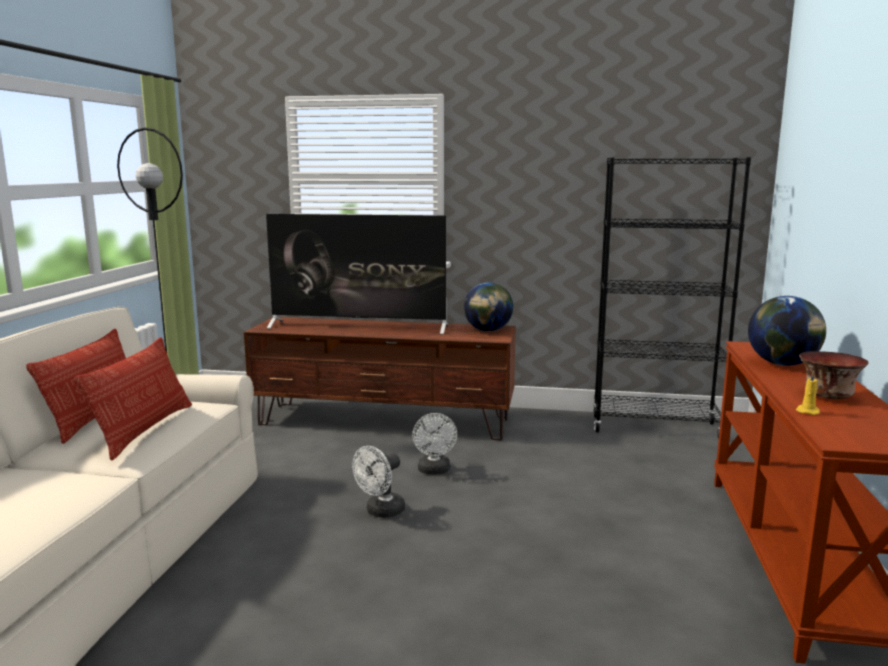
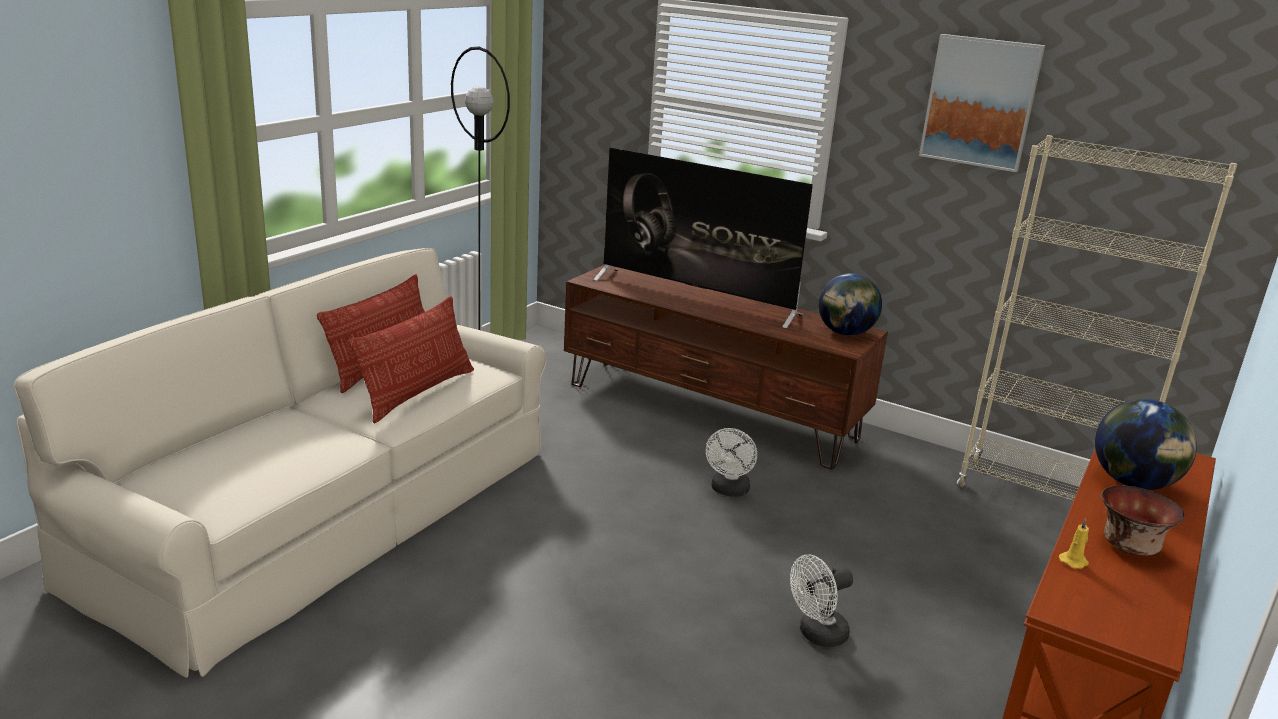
camera: 20 degrees right, 10 degrees up
white fan [352,446,405,518] -> white fan moved to [790,554,853,647]
black bookcase [593,157,751,439] -> beige bookcase [957,135,1237,500]
none -> picture [919,34,1045,172]

